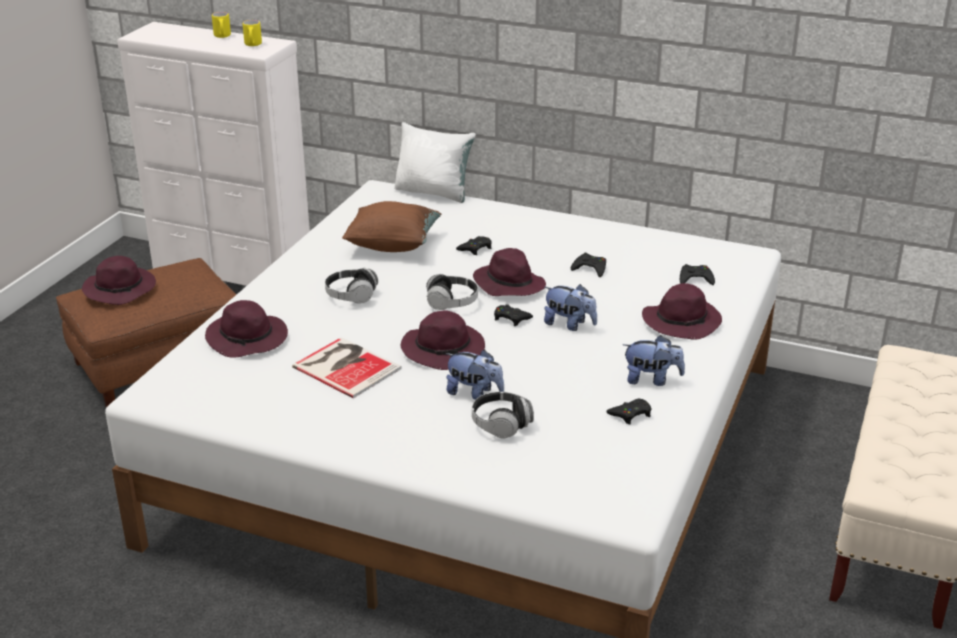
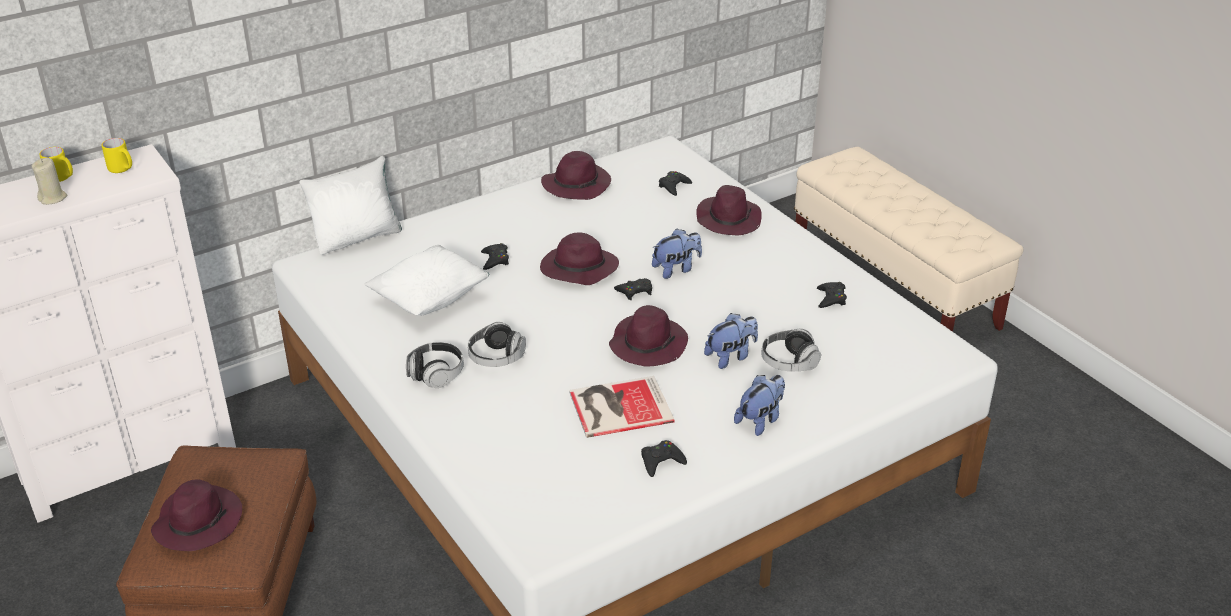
camera: 55 degrees left, 5 degrees up
purple hat [205,300,288,358] -> purple hat moved to [541,151,611,200]
brown pillow [342,201,441,252] -> white pillow [364,245,490,316]
headphones [426,274,478,310] -> headphones moved to [406,342,464,388]
black game controller [571,253,606,277] -> black game controller moved to [641,440,687,477]
plush toy [623,335,685,386] -> plush toy moved to [734,375,785,436]
none -> beige candle [32,158,67,205]

